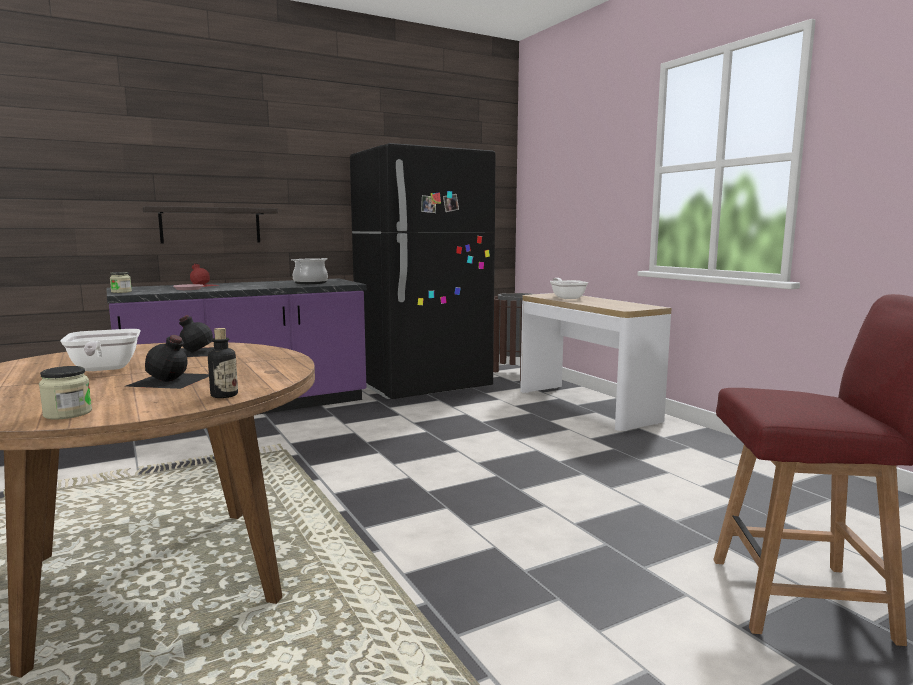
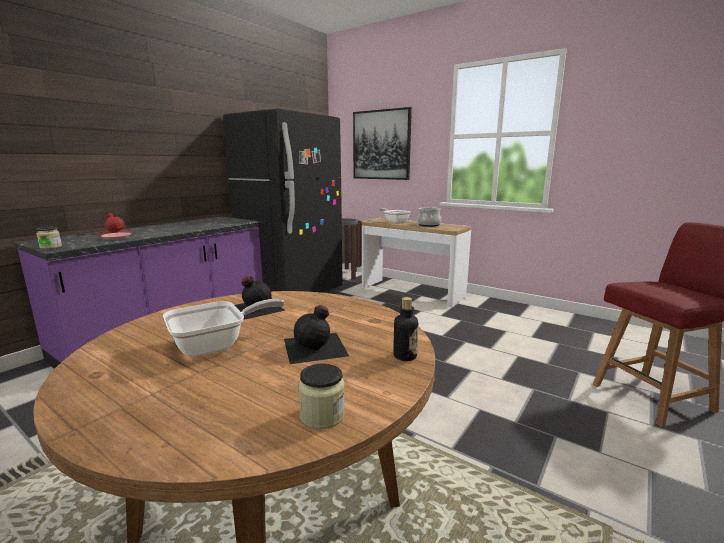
camera: 25 degrees left, 5 degrees up
frying pan [60,329,141,371] -> frying pan turned 75 degrees counterclockwise [163,299,285,357]
shelf [143,206,278,243] -> none
cooking pot [291,258,328,284] -> cooking pot moved to [417,207,441,227]
none -> picture [353,107,412,180]

